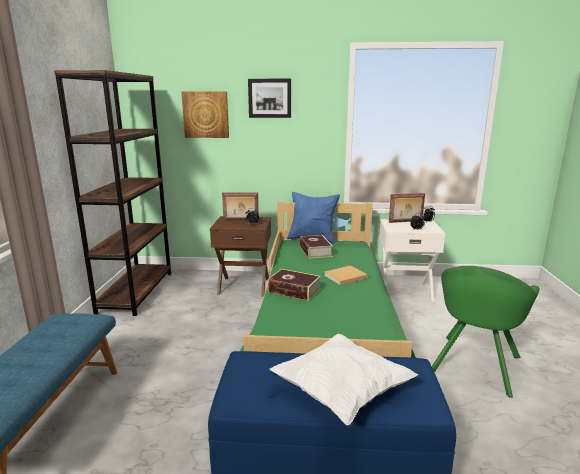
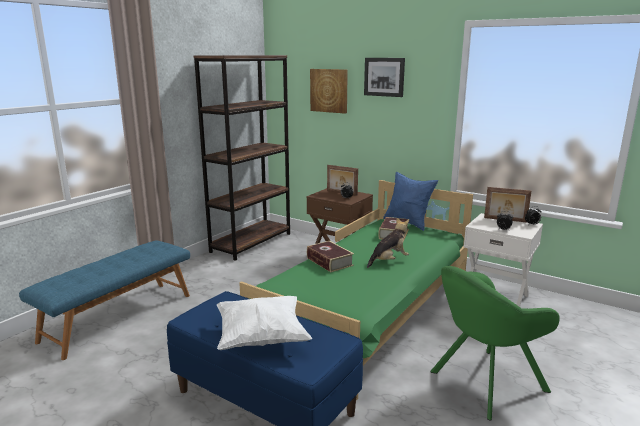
camera: 30 degrees right, 0 degrees up
beige book [324,265,368,285] -> plush toy [367,218,409,268]

